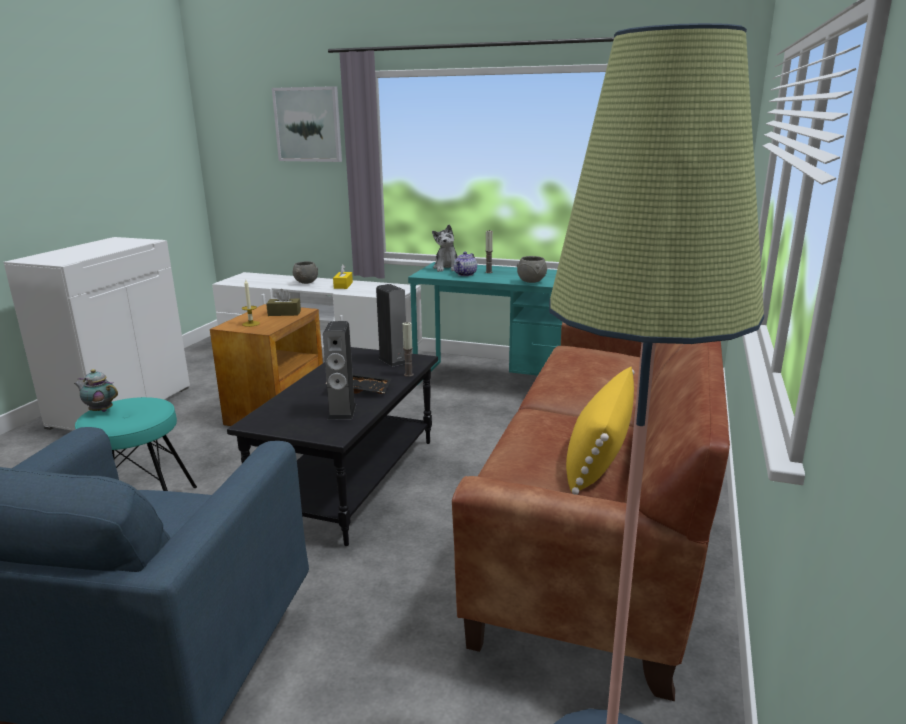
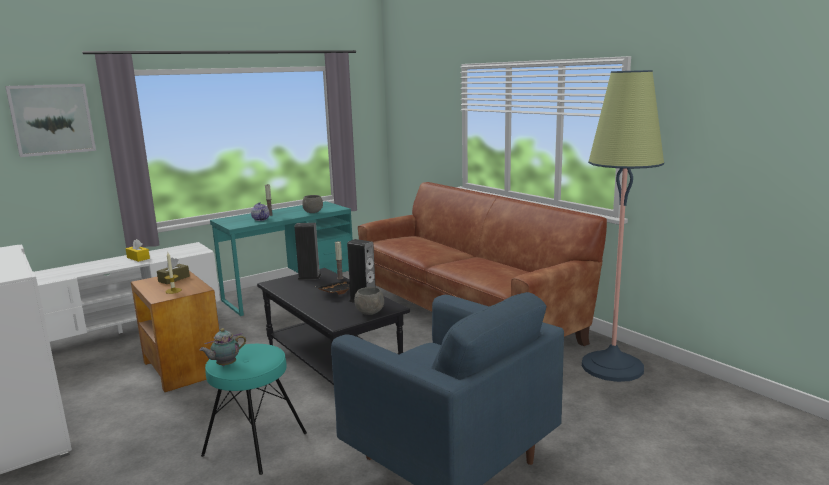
camera: 55 degrees left, 5 degrees down
grey bowl [293,261,318,284] -> grey bowl moved to [354,287,384,315]
plush toy [432,225,458,272] -> none
yellow pillow [566,367,634,495] -> none

